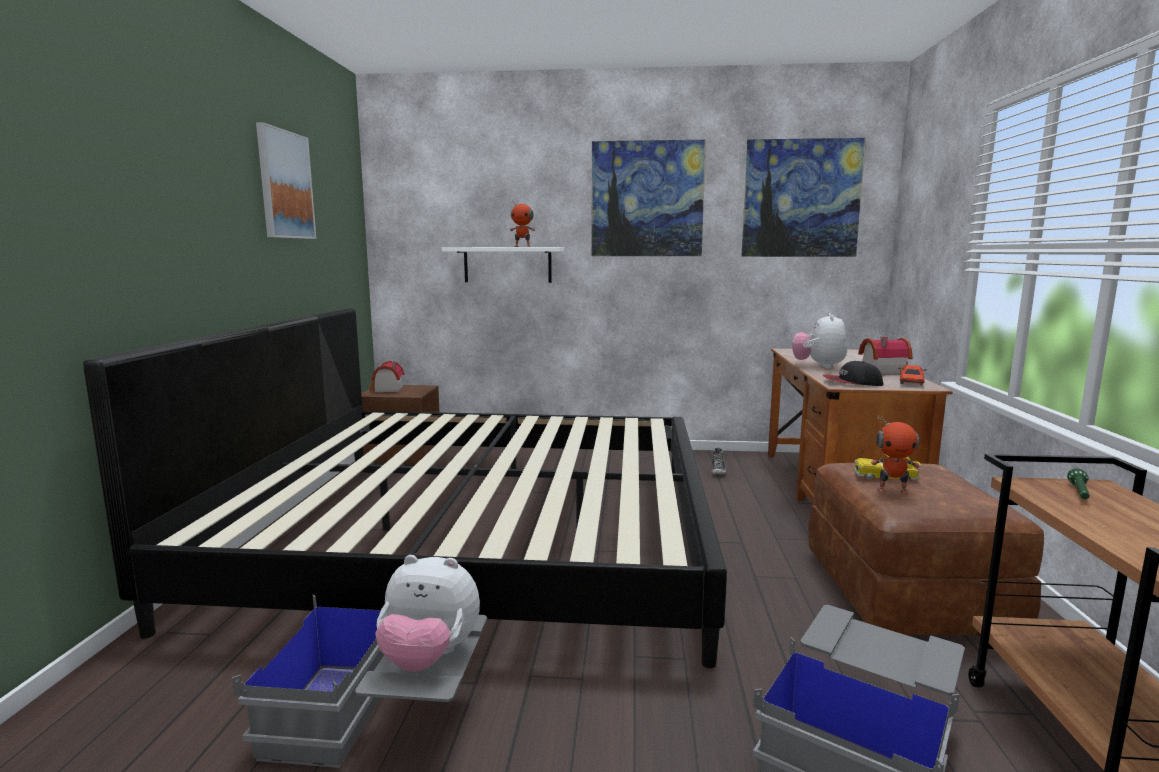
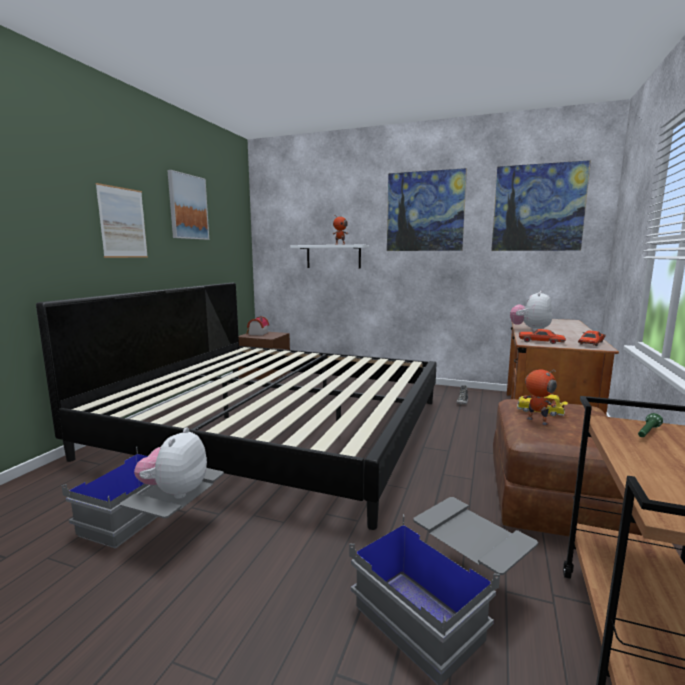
camera: 15 degrees right, 0 degrees up
plush toy [375,555,480,672] -> plush toy turned 75 degrees clockwise [134,427,207,499]
cap [823,361,884,386] -> red toy car [519,329,566,344]
toy house [858,336,913,375] -> none
toy robot [871,415,920,494] -> toy robot turned 150 degrees counterclockwise [523,369,557,425]
none -> picture [95,183,148,258]

